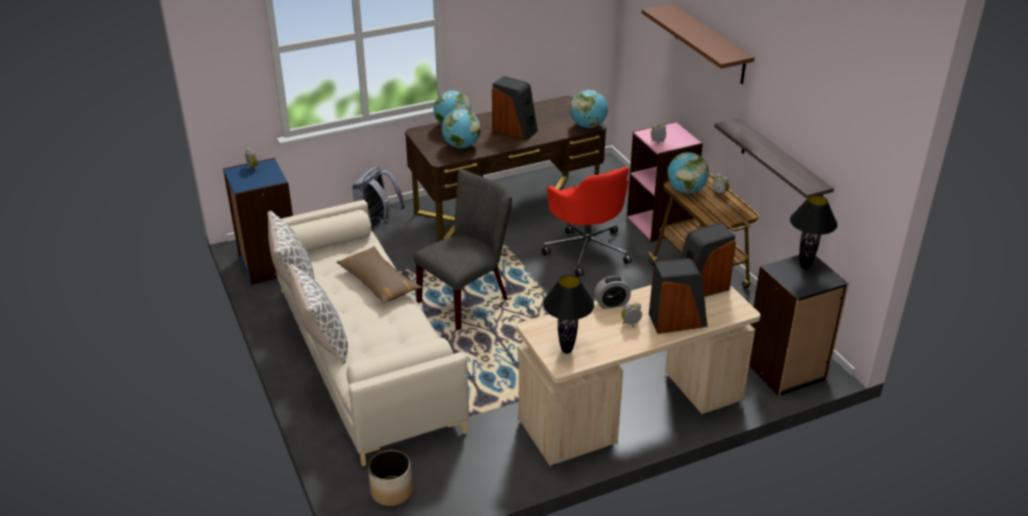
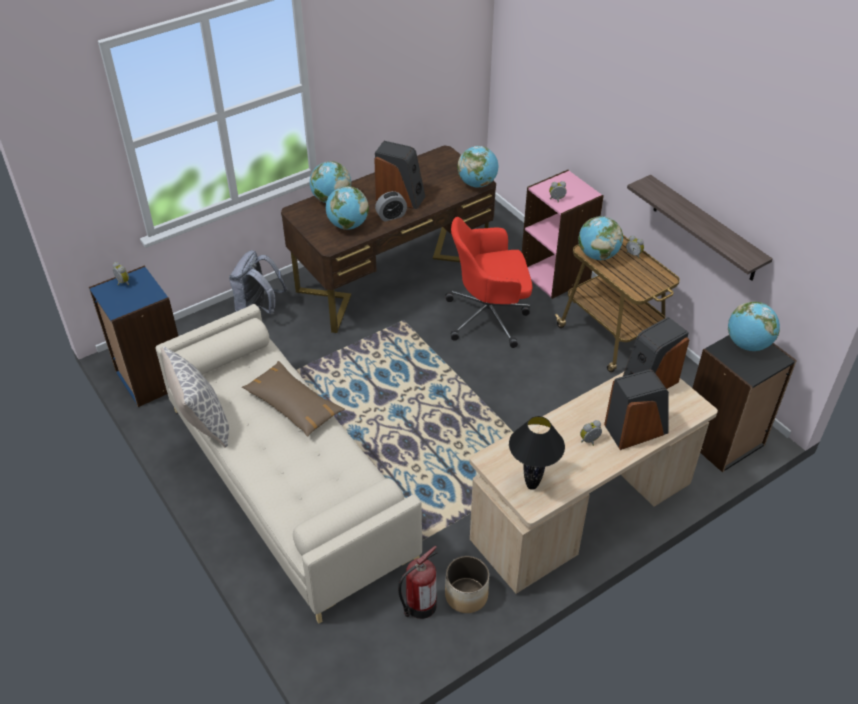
camera: 10 degrees left, 10 degrees up
pillow [289,264,348,364] -> none
planter [368,450,413,506] -> planter moved to [445,556,489,613]
grey chair [414,169,512,330] -> none
red office chair [542,167,632,277] -> red office chair turned 120 degrees clockwise [445,217,533,348]
alarm clock [594,276,631,309] -> alarm clock moved to [375,191,407,222]
brown shelf [642,4,755,84] -> none
black table lamp [790,195,838,269] -> globe [728,302,780,351]
none -> fire extinguisher [398,546,437,619]

